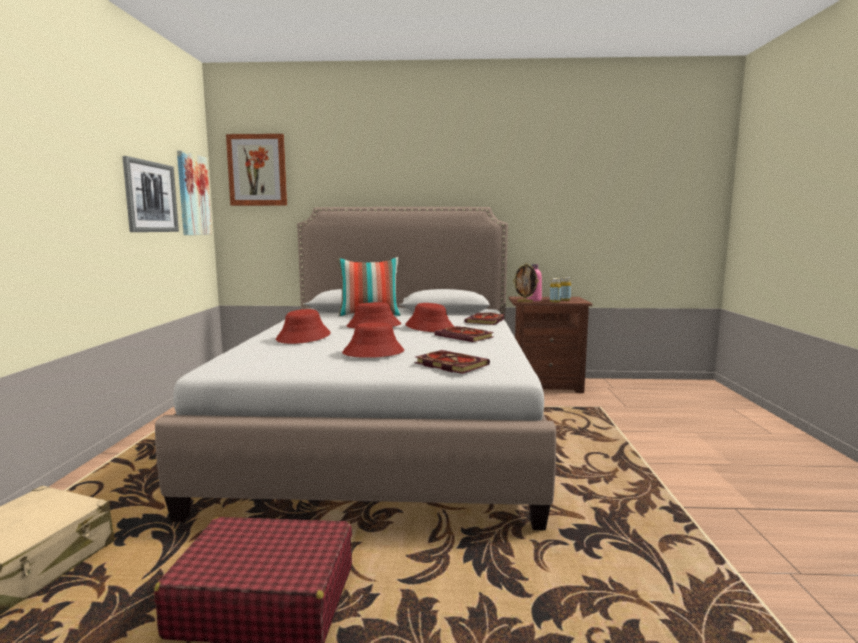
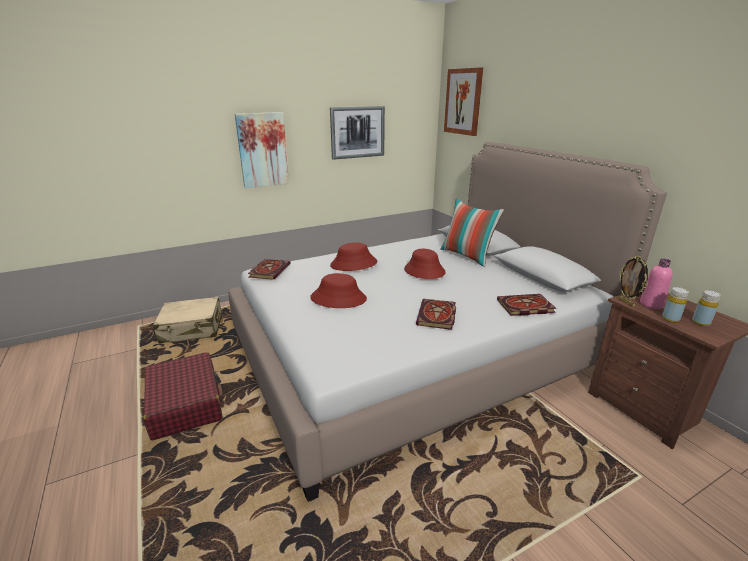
camera: 60 degrees right, 15 degrees up
picture [177,150,212,235] -> picture moved to [235,112,289,188]
red hat [405,303,454,332] -> none
book [415,350,490,374] -> book moved to [248,259,290,280]

